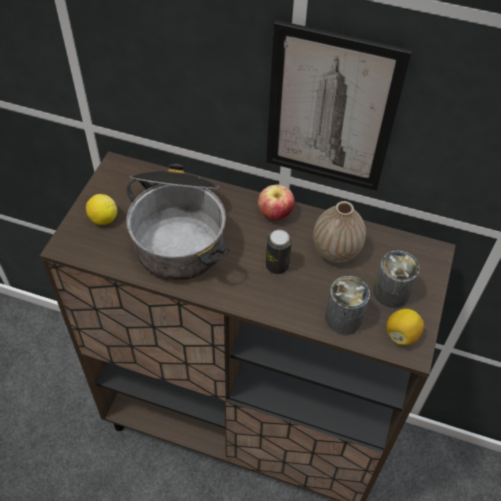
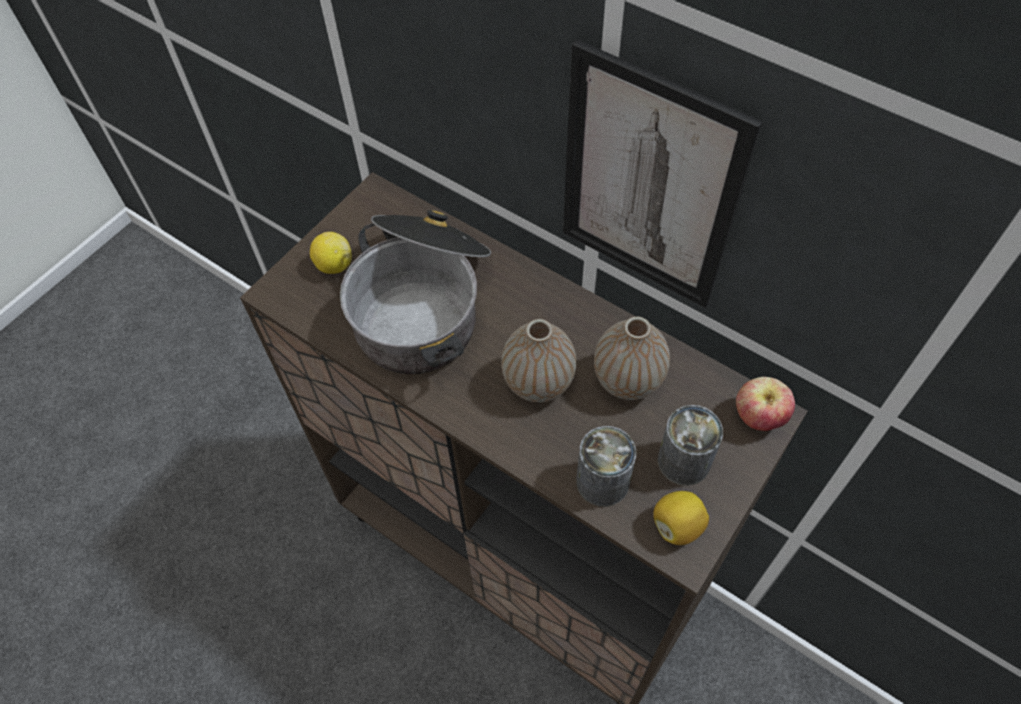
camera: 20 degrees right, 5 degrees up
apple [258,185,295,220] -> apple moved to [736,377,795,431]
can [266,230,292,274] -> vase [501,319,576,402]

